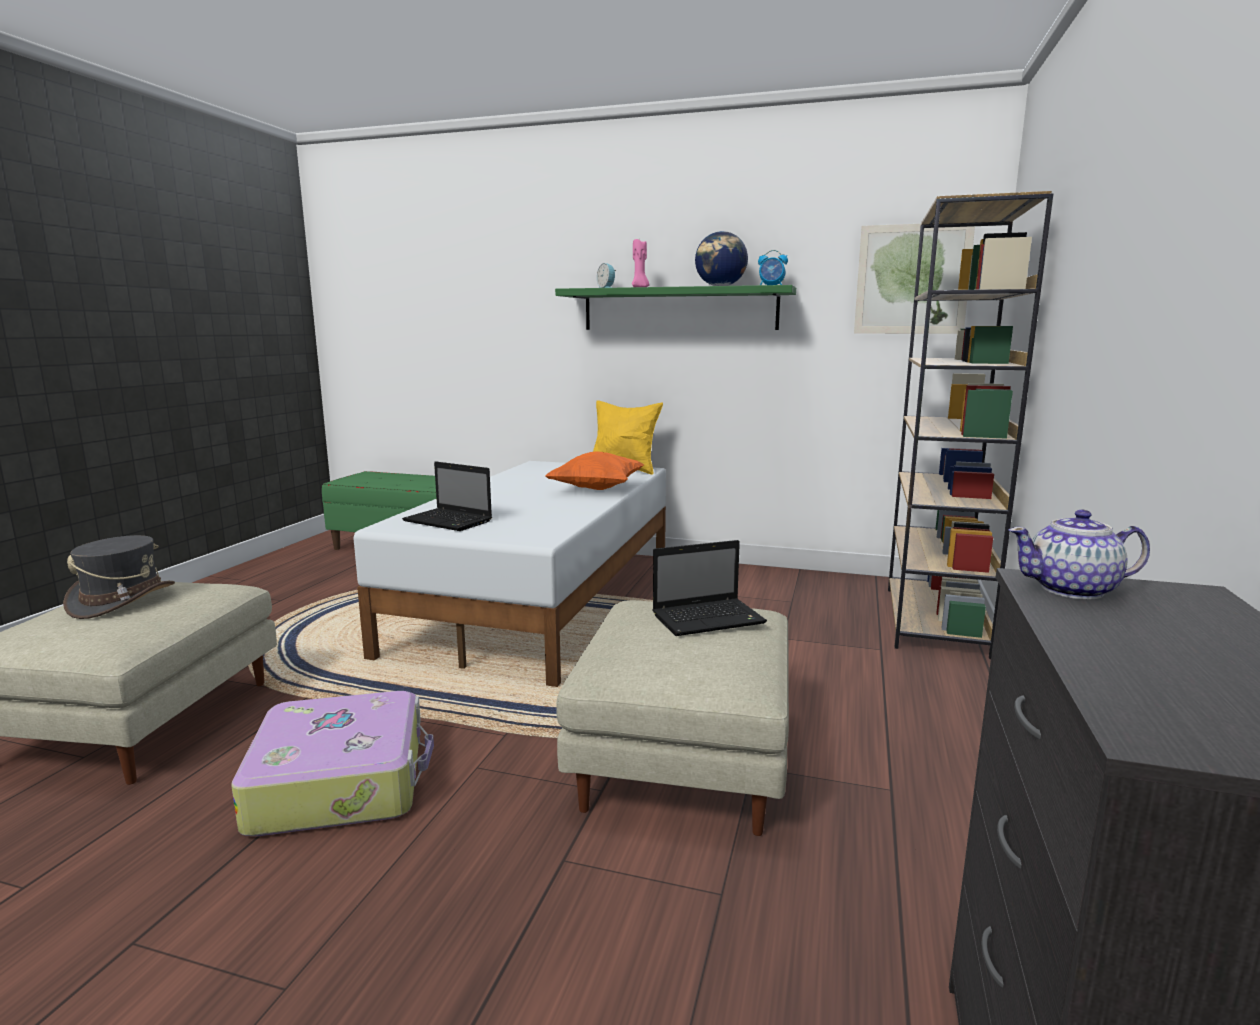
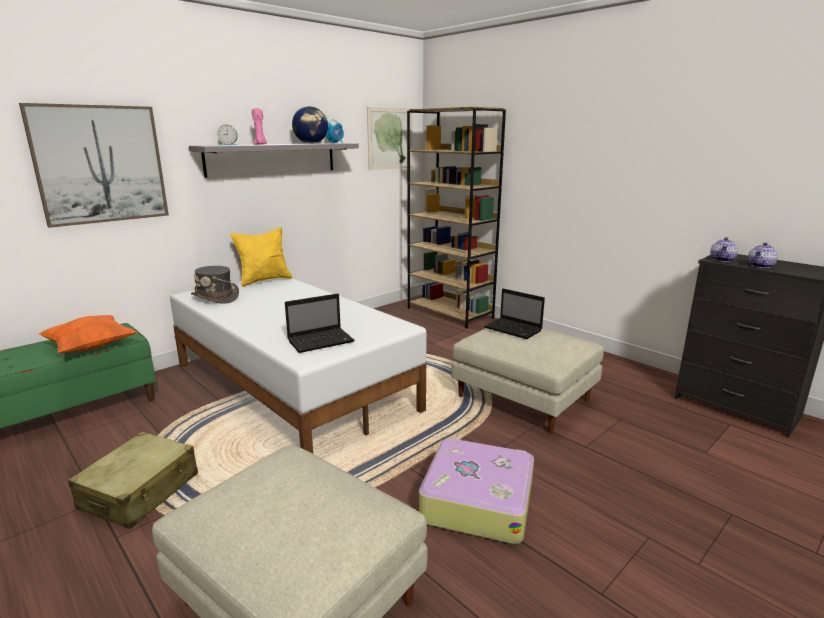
camera: 60 degrees left, 5 degrees up
grey hat [63,535,175,619] -> grey hat moved to [191,266,239,304]
orange pillow [546,451,644,490] -> orange pillow moved to [39,315,137,353]
green shelf [555,285,796,330] -> grey shelf [189,143,359,178]
laptop [652,540,767,636] -> laptop turned 120 degrees clockwise [484,289,545,339]
none -> picture [19,103,169,228]
none -> beige suitcase [68,431,198,529]
none -> teapot [748,242,778,268]

